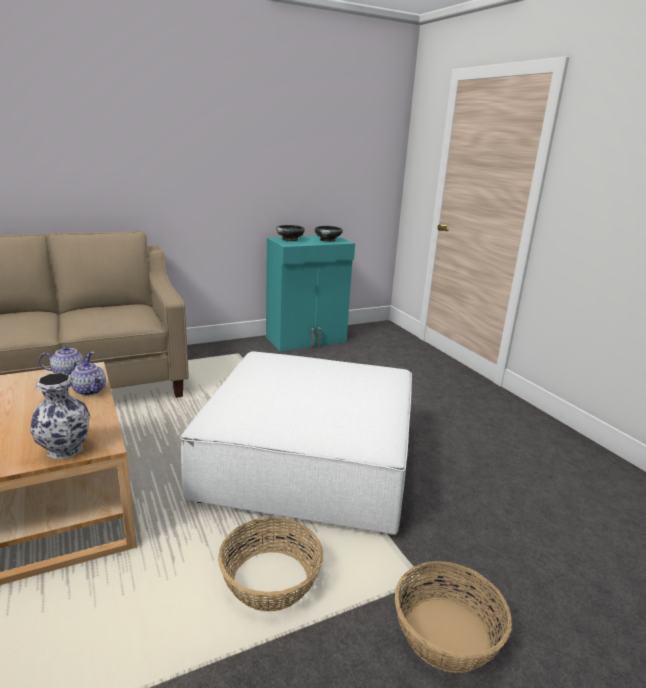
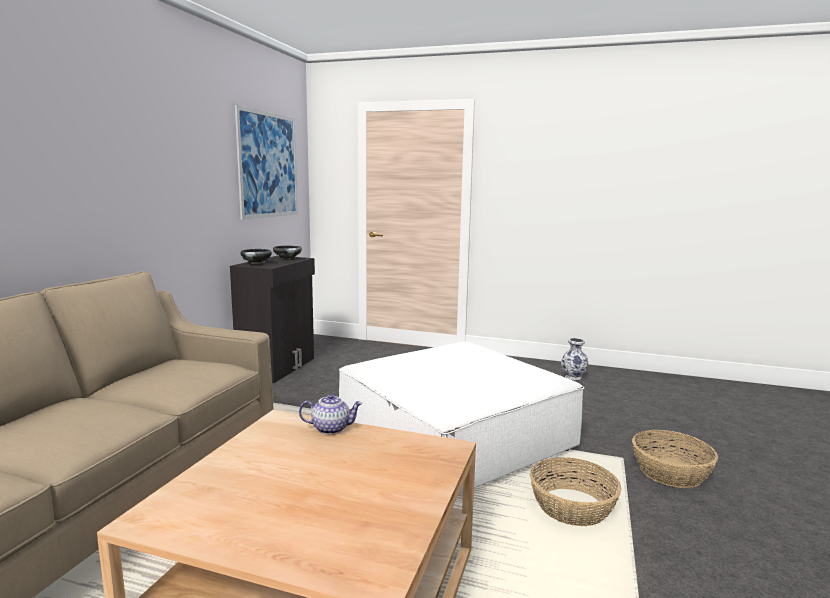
camera: 45 degrees left, 10 degrees down
vase [30,373,90,459] -> vase moved to [561,338,588,380]
teapot [39,346,94,375] -> none
turquoise cabinet [266,236,355,351] -> black cabinet [230,256,315,383]
none -> picture [235,105,298,220]

